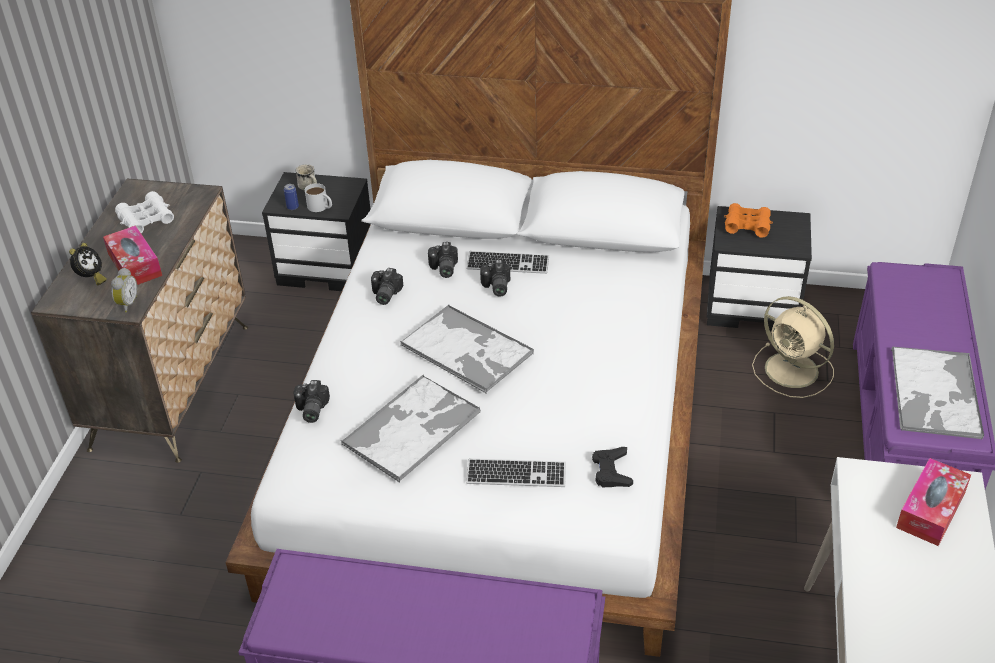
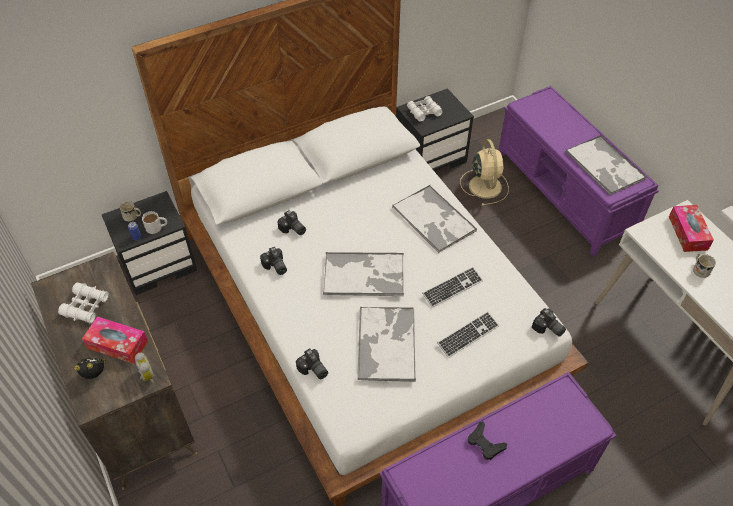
camera: 40 degrees left, 10 degrees up
alarm clock [69,243,107,285] -> alarm clock turned 75 degrees counterclockwise [74,357,106,379]
keyboard [467,251,549,274] -> keyboard moved to [422,267,483,308]
camera [480,259,510,297] -> camera moved to [532,308,566,337]
black game controller [592,447,633,487] -> black game controller moved to [468,421,507,460]
orange binoculars [724,203,773,238] -> white binoculars [407,96,443,122]
beige fan [752,296,834,398] -> beige fan turned 105 degrees counterclockwise [460,139,509,206]
none -> tray [392,185,477,253]
none -> white mug [693,253,716,278]

